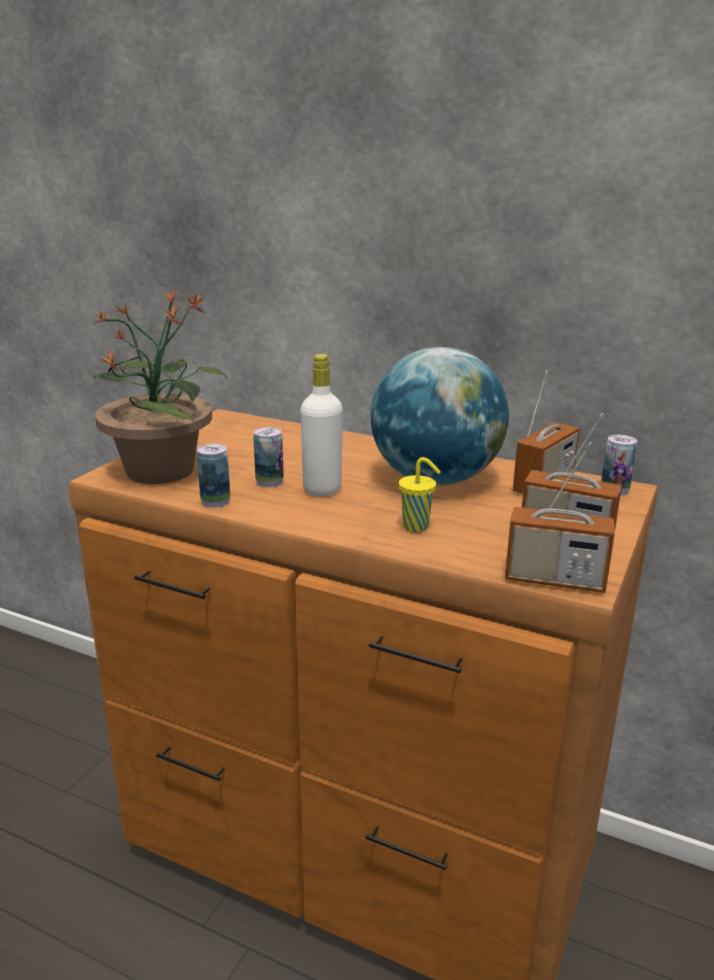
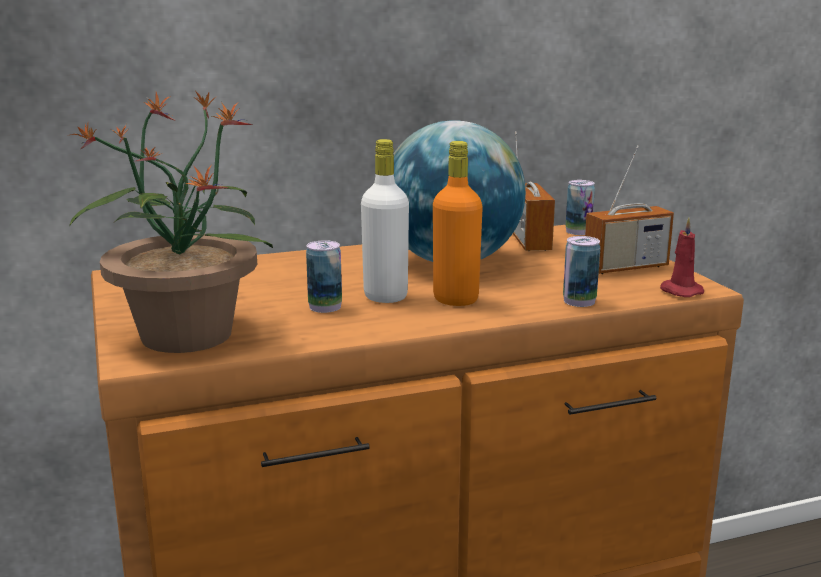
camera: 45 degrees left, 5 degrees down
can [197,444,230,508] -> can moved to [563,236,600,307]
yellow cup [399,457,441,532] -> none
radio [505,442,615,593] -> red candle [660,218,704,297]
none -> orange bottle [433,141,483,306]

